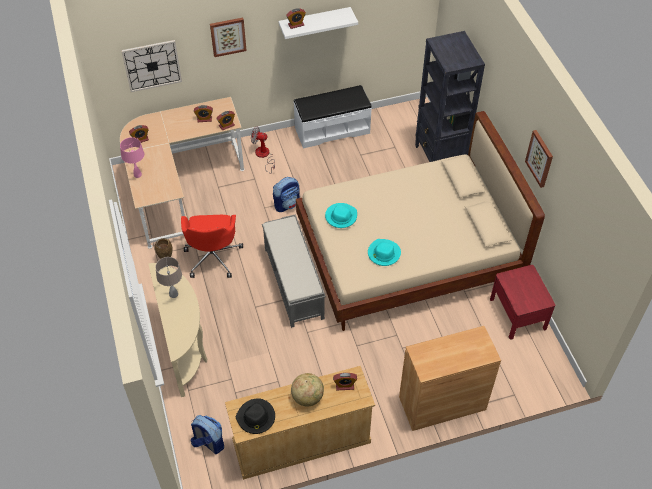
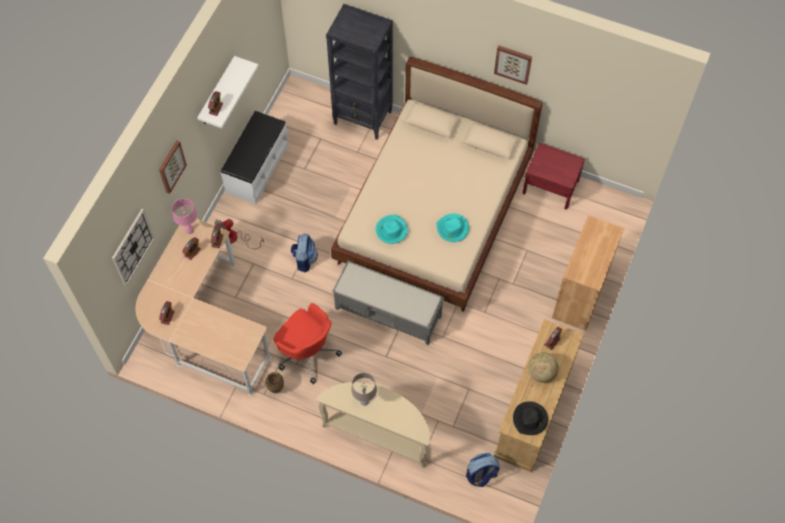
camera: 50 degrees left, 10 degrees up
pink table lamp [120,137,144,178] -> pink table lamp moved to [172,199,197,234]

